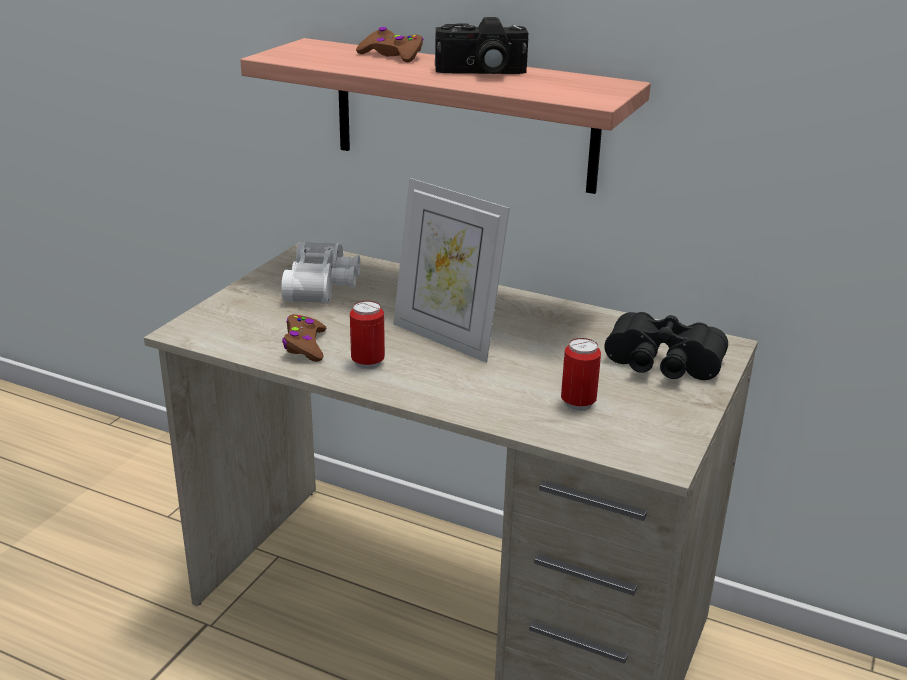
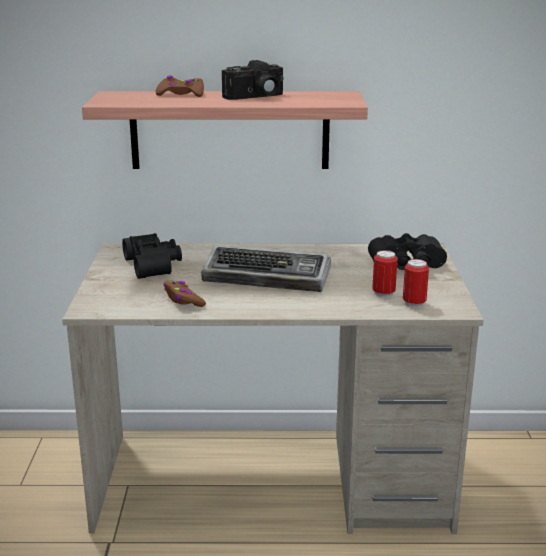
camera: 25 degrees left, 5 degrees down
white binoculars [281,241,360,304] -> black binoculars [122,233,182,279]
can [350,301,385,369] -> can moved to [403,259,429,308]
picture frame [393,178,510,363] -> keyboard [201,245,331,292]

